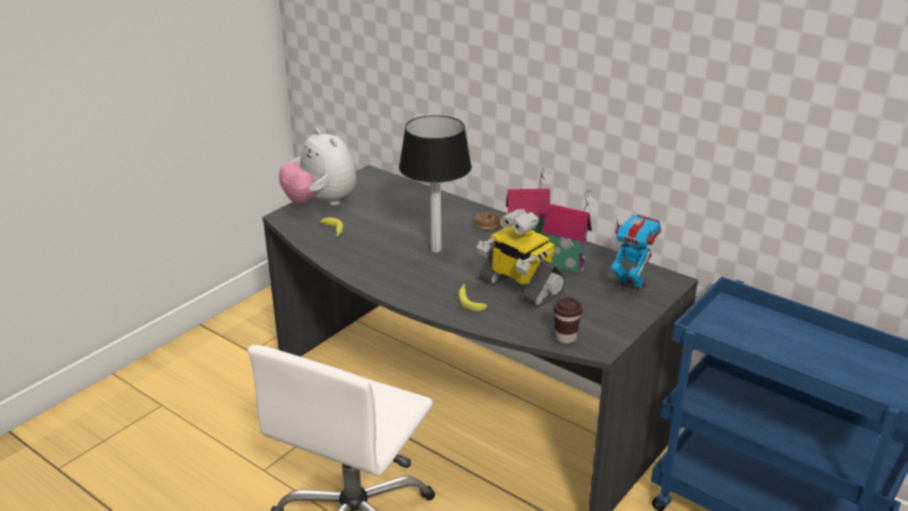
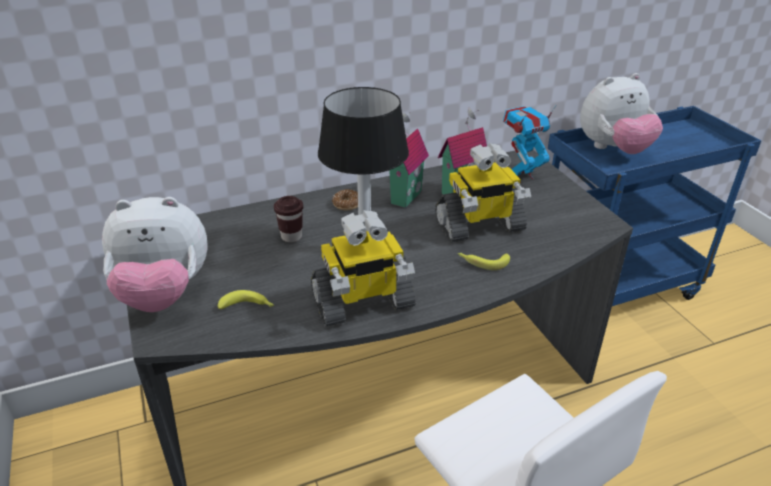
camera: 60 degrees left, 5 degrees up
brown cup [553,297,583,344] -> brown cup moved to [274,196,303,242]
none -> toy robot [311,210,416,327]
none -> plush toy [580,73,663,154]

